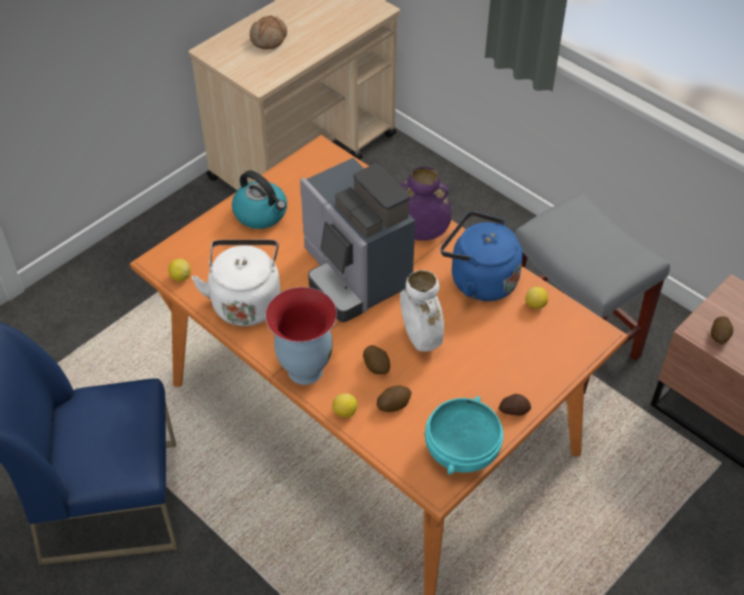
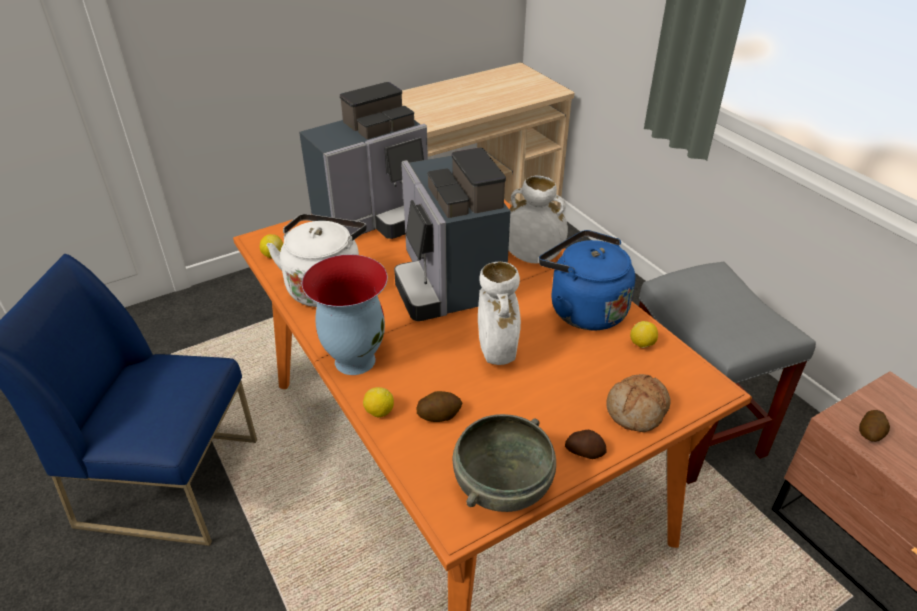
camera: 15 degrees right, 10 degrees down
kettle [232,170,287,229] -> coffee machine [299,82,428,239]
bread [250,15,287,49] -> bread moved to [606,374,671,432]
potato [363,345,390,375] -> none
purple vase [400,167,452,241] -> white vase [508,175,568,263]
turquoise bowl [425,396,503,475] -> grey bowl [452,414,556,512]

